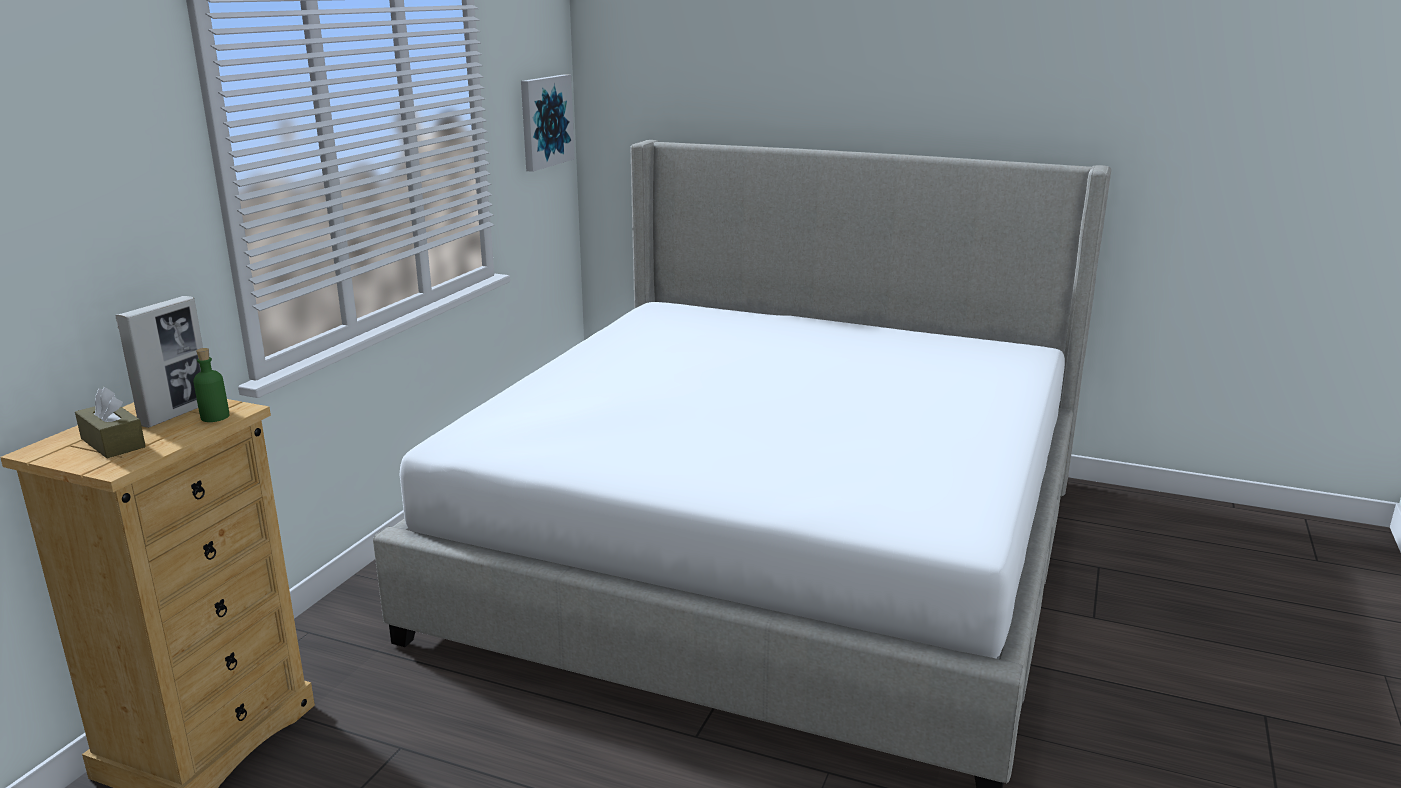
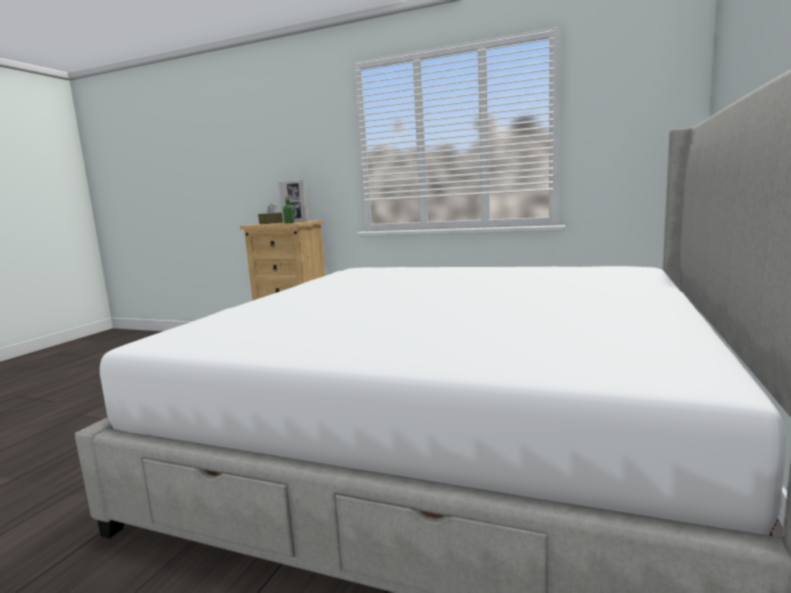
camera: 90 degrees right, 10 degrees down
picture [521,74,575,172] -> none

